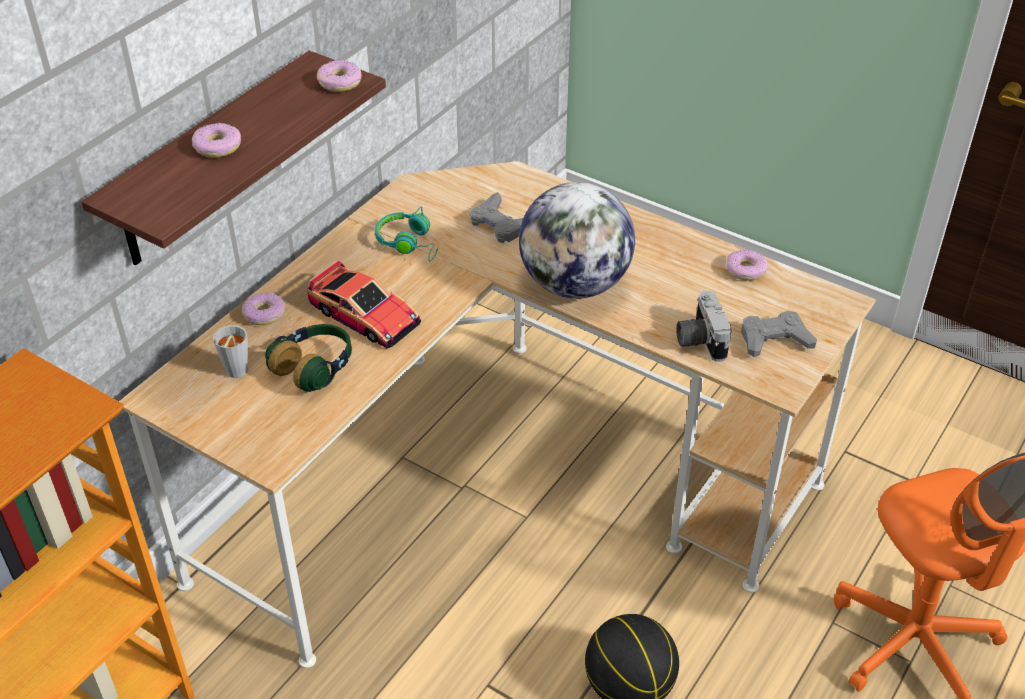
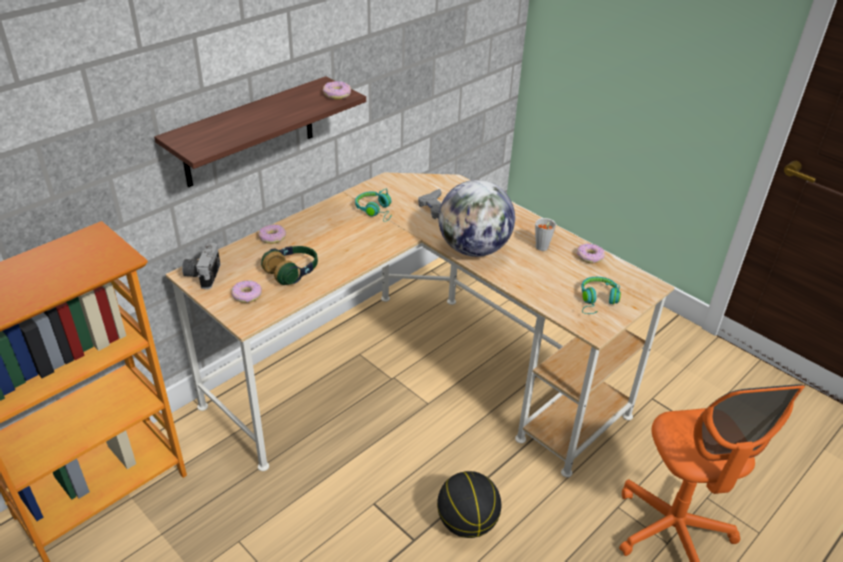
camera: 10 degrees right, 5 degrees down
donut [192,123,241,158] -> donut moved to [231,280,262,303]
grey cup [213,325,248,378] -> grey cup moved to [535,218,556,251]
toy car [307,260,421,348] -> none
camera [676,290,731,362] -> camera moved to [182,243,220,289]
grey game controller [741,311,817,357] -> turquoise headphones [581,277,621,314]

